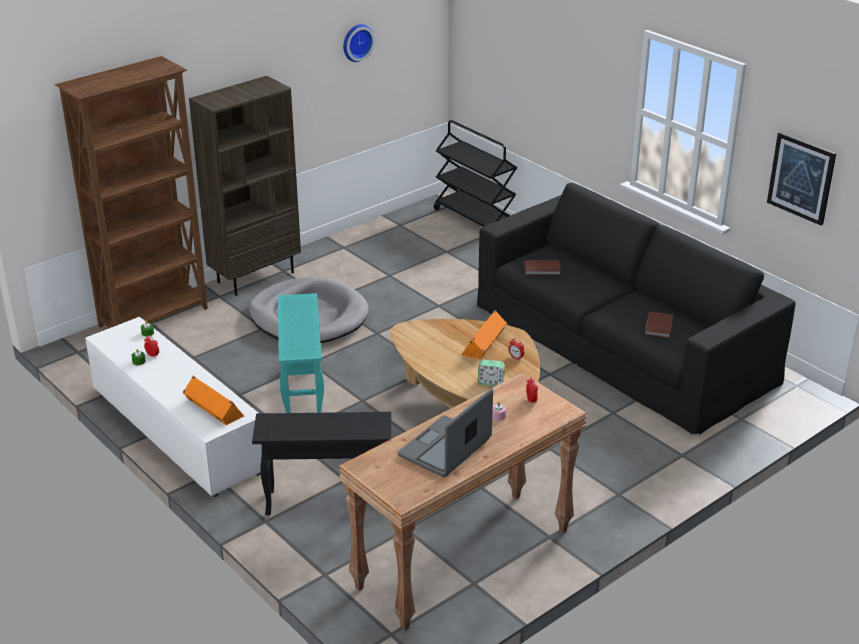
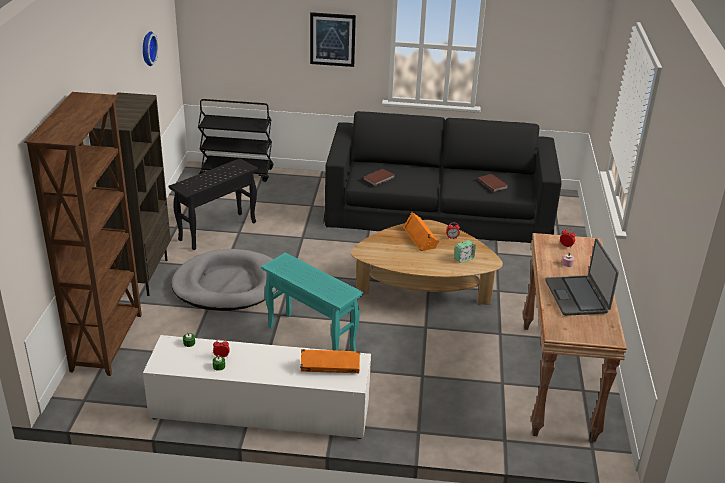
camera: 45 degrees left, 0 degrees up
black side table [252,412,391,515] -> black side table moved to [169,158,258,250]
picture [767,132,836,225] -> picture moved to [310,12,356,67]

